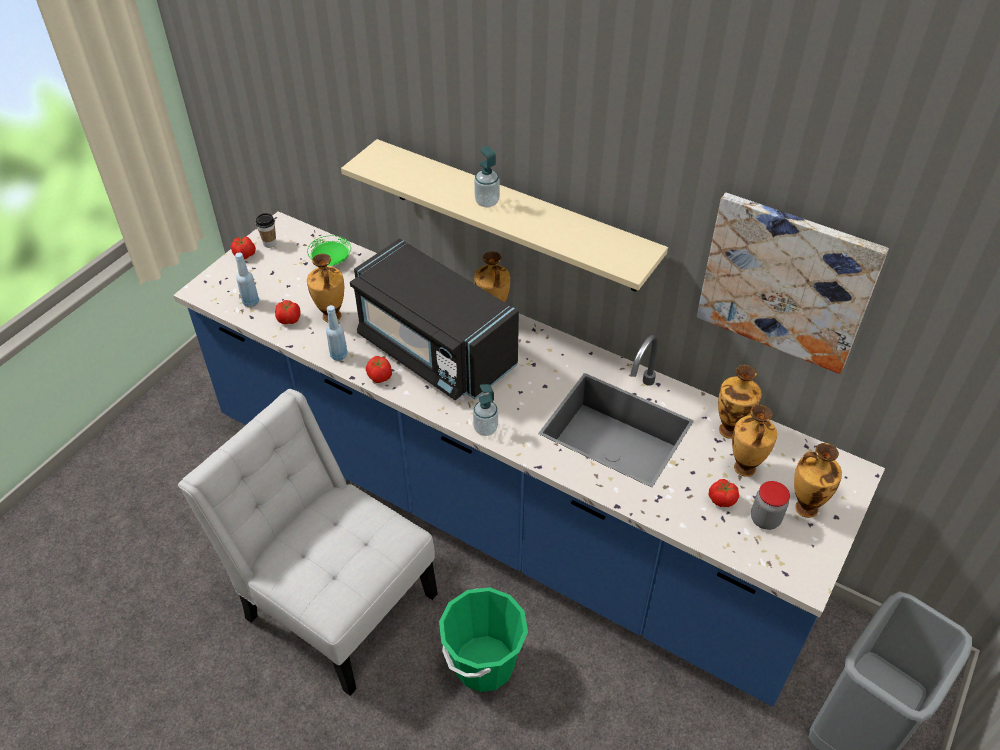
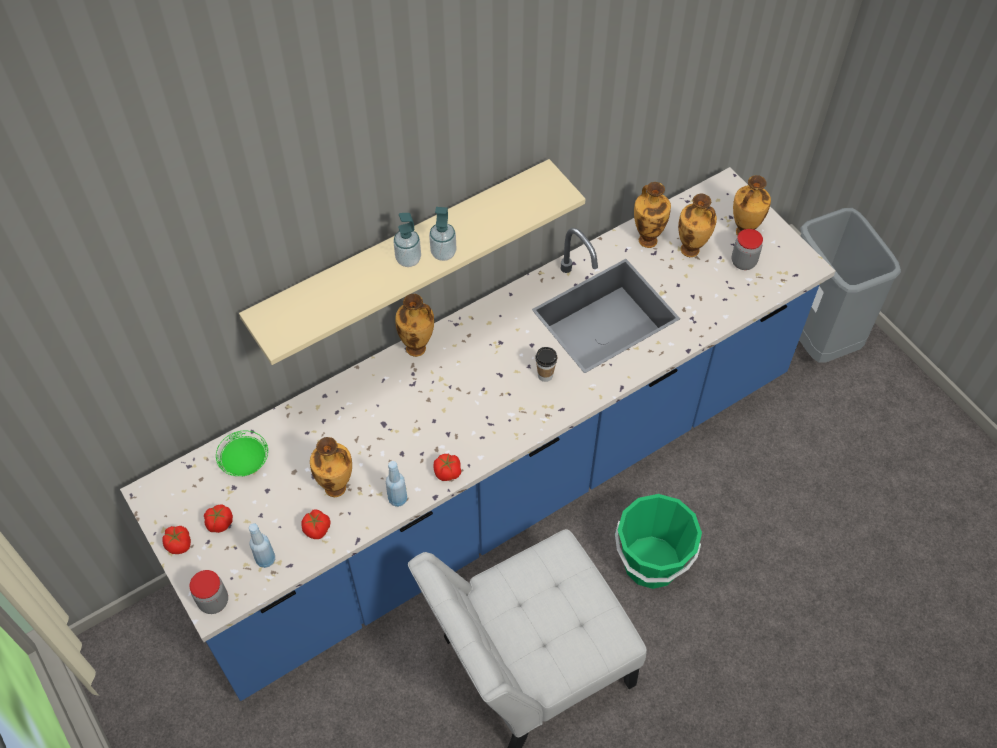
camera: 65 degrees left, 10 degrees up
cup [256,213,277,248] -> cup moved to [535,347,557,382]
black microwave [350,239,519,400] -> none
soap dispenser [473,384,498,436] -> soap dispenser moved to [429,207,457,261]
picture [697,193,889,374] -> none
tomato [709,479,739,507] -> tomato moved to [204,504,233,533]
none -> jar [189,570,228,614]

